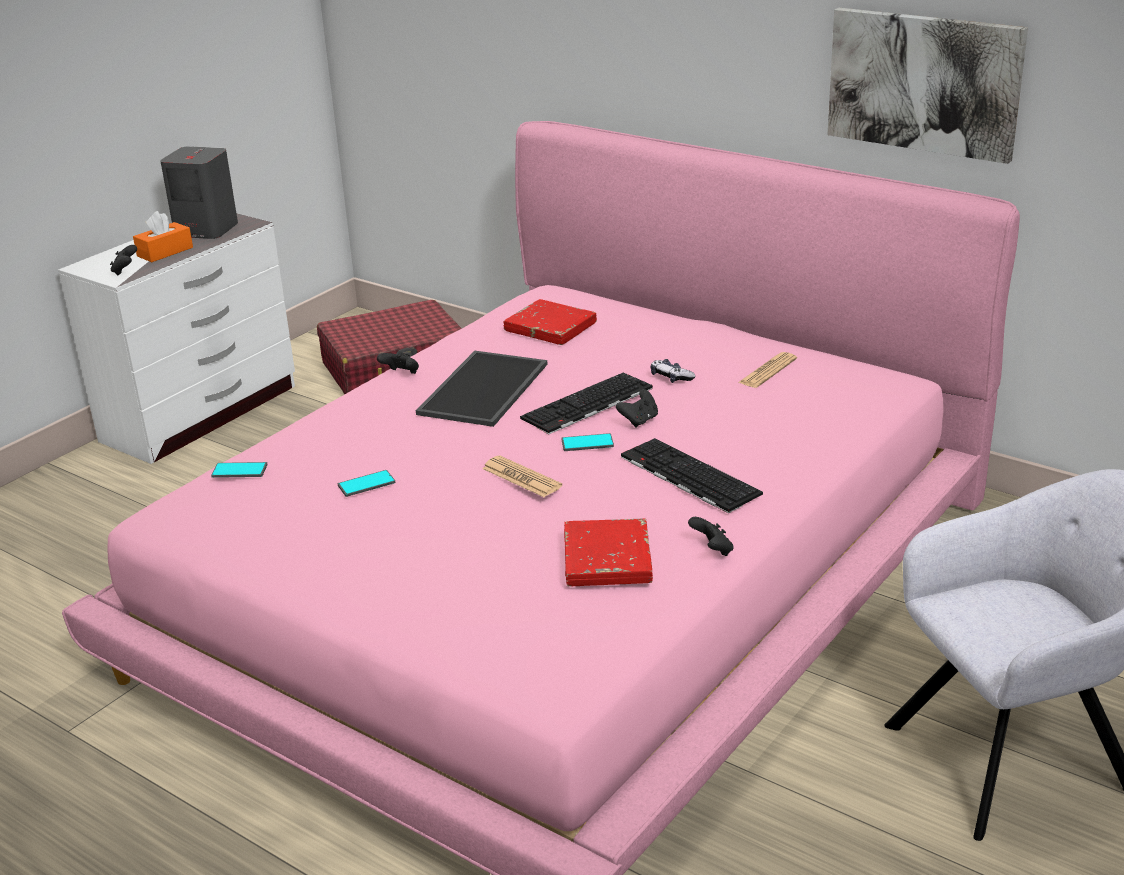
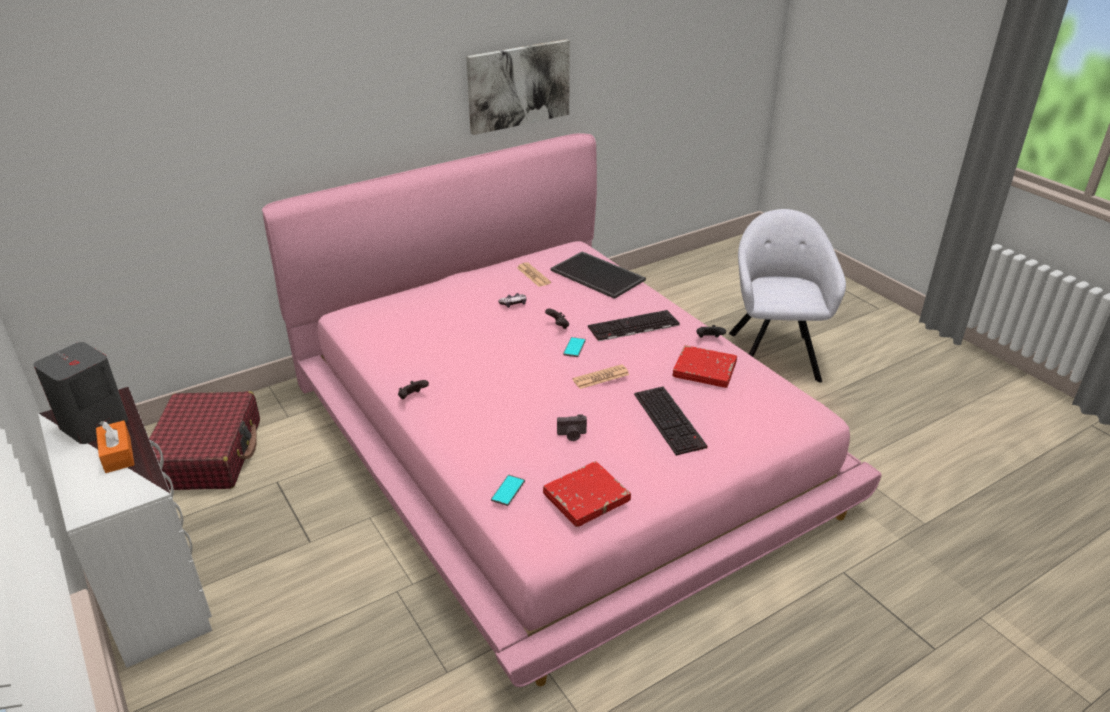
camera: 70 degrees left, 5 degrees up
black game controller [110,245,137,276] -> none
phone [338,470,395,497] -> camera [557,414,587,441]
tray [416,351,548,427] -> tray moved to [551,251,646,299]
red book [504,299,597,345] -> red book moved to [543,461,631,527]
keyboard [520,373,653,434] -> keyboard moved to [634,386,708,456]

